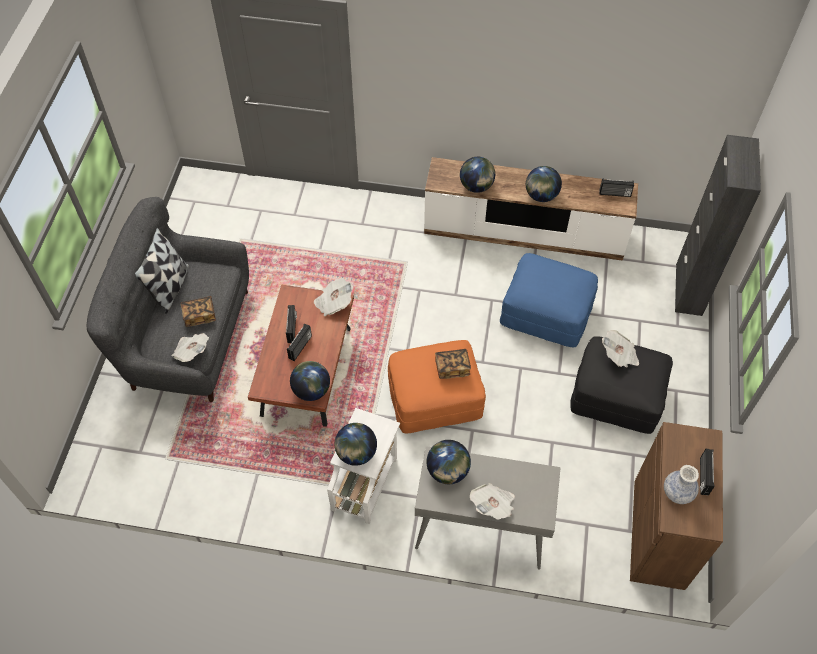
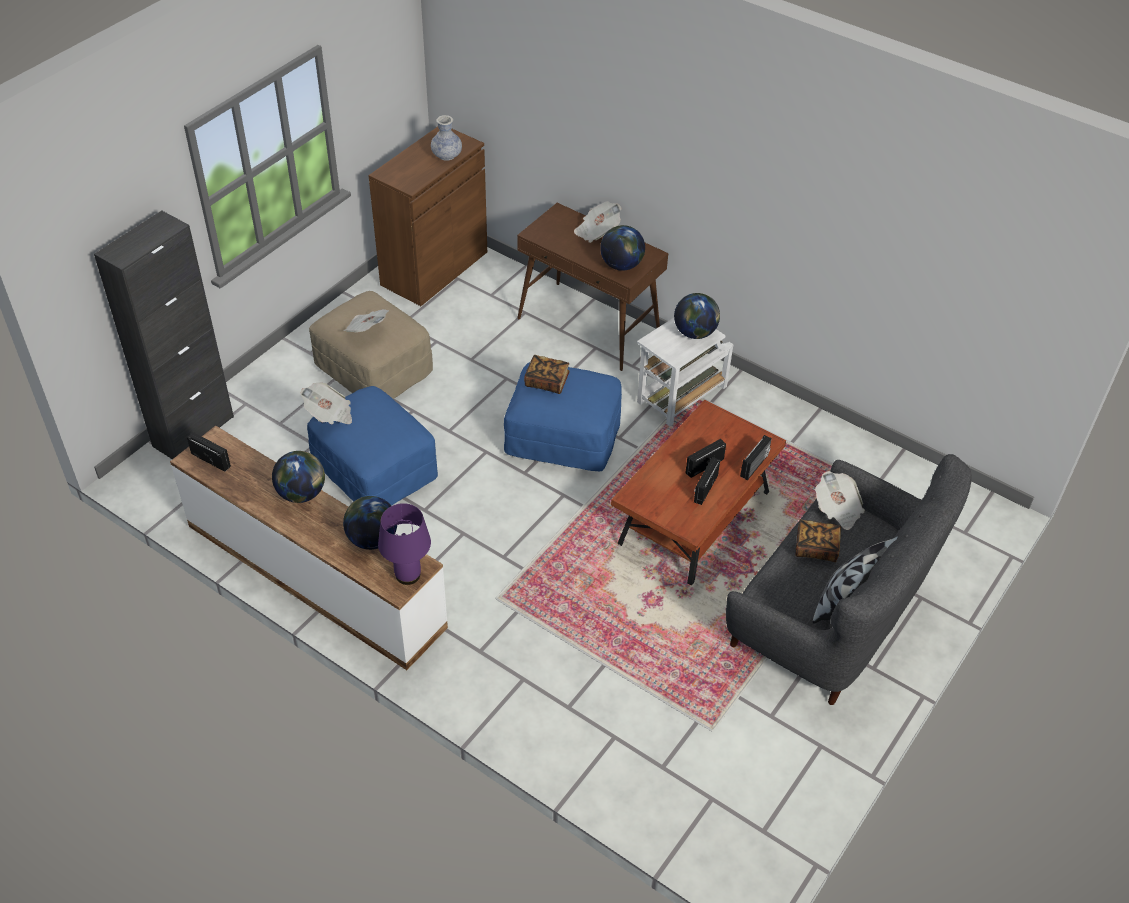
camera: 155 degrees left, 10 degrees down
globe [290,361,330,401] -> none
newspaper [314,278,353,316] -> newspaper moved to [300,383,352,424]
orange ottoman [388,340,486,433] -> blue ottoman [504,362,622,471]
grey console table [415,446,561,570] -> brown console table [517,203,668,371]
black ottoman [570,336,673,434] -> beige ottoman [309,291,433,399]
radio [700,449,714,495] -> radio moved to [740,435,772,480]
none -> purple table lamp [378,503,431,585]

